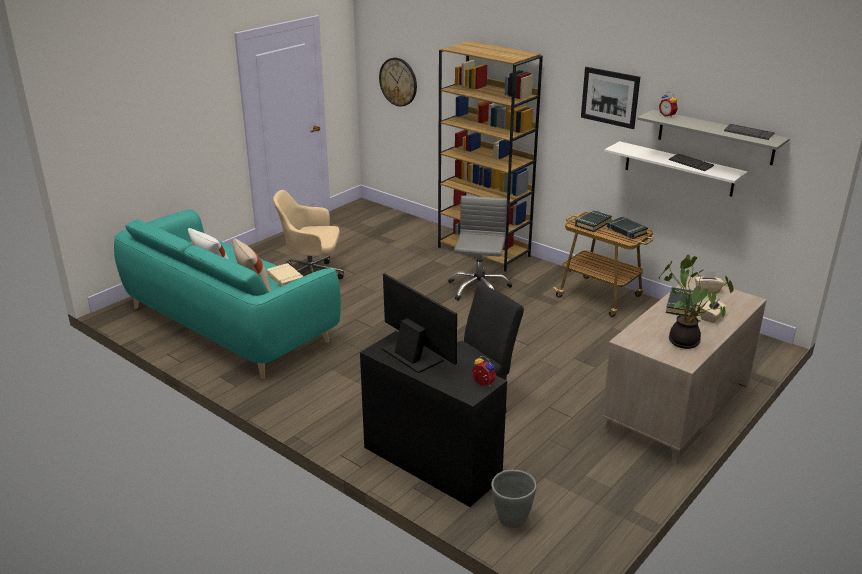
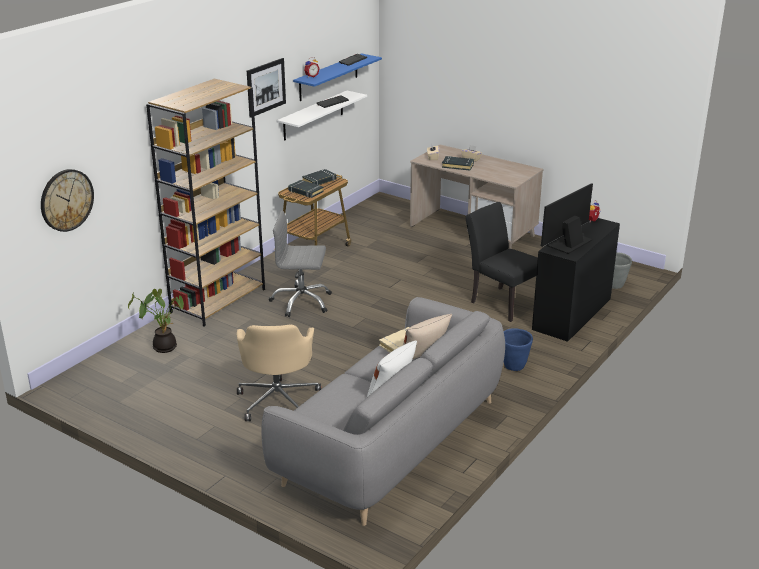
camera: 95 degrees left, 0 degrees up
turquoise sofa [114,210,341,379] -> grey sofa [261,297,505,526]
grey shelf [637,110,790,165] -> blue shelf [293,53,382,101]
potted plant [659,255,733,349] -> potted plant moved to [128,289,184,353]
none -> blue planter [504,328,533,371]

